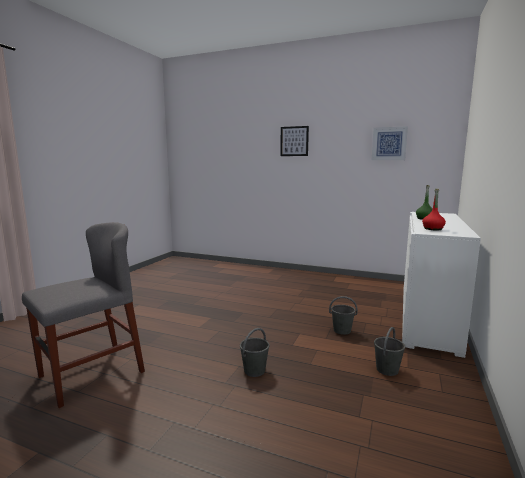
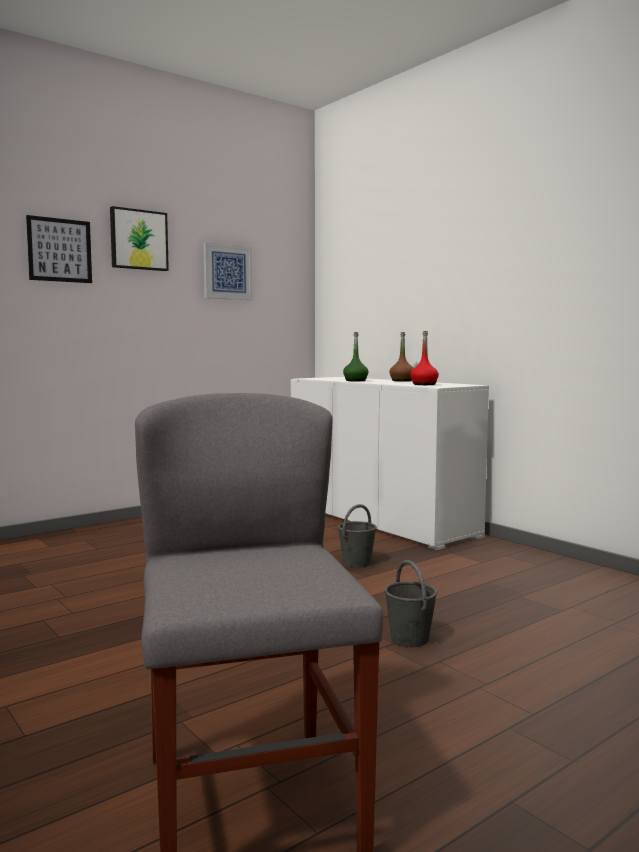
camera: 60 degrees left, 5 degrees down
grey bucket [374,327,405,376] -> none
none -> picture [110,206,169,271]
none -> brown bottle [390,332,414,382]

